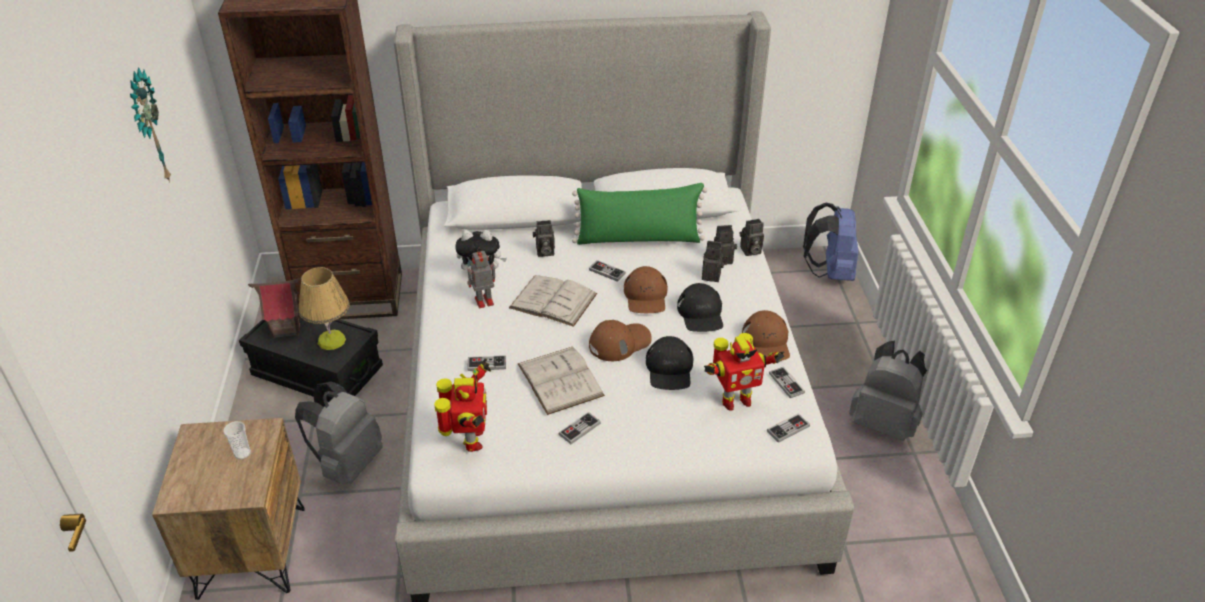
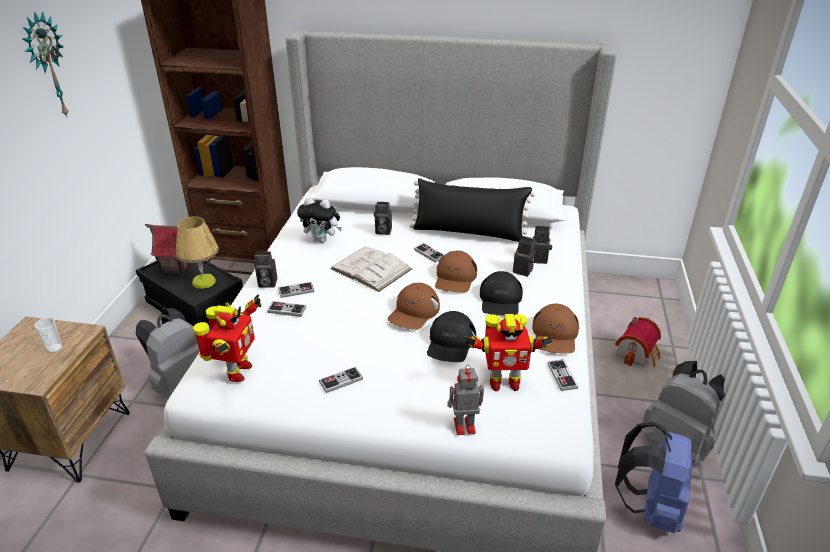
camera: 15 degrees right, 5 degrees down
toy robot [467,248,495,308] -> toy robot moved to [447,365,484,435]
white book [518,346,605,415] -> none
green pillow [572,183,707,245] -> black pillow [409,178,535,242]
brown cap [589,320,652,361] -> brown cap turned 135 degrees clockwise [388,283,440,330]
camera [740,219,764,256] -> camera moved to [254,251,277,288]
game controller [767,414,810,443] -> game controller moved to [278,282,314,298]
blue backpack [803,203,859,281] -> blue backpack moved to [615,422,692,533]
none -> toy house [615,317,661,367]

